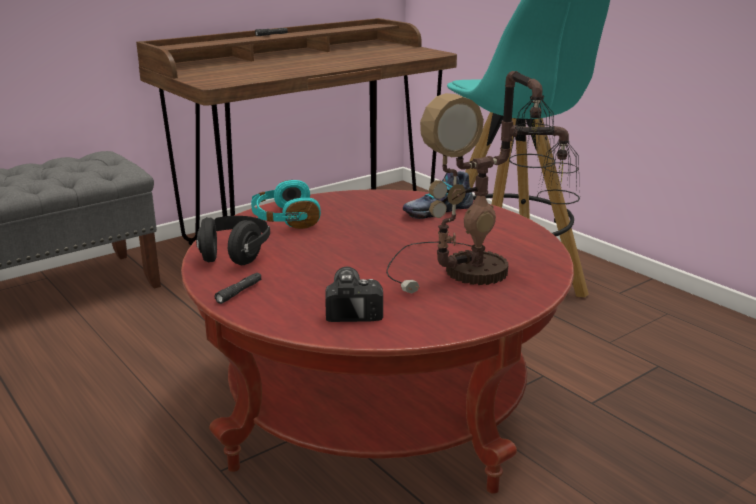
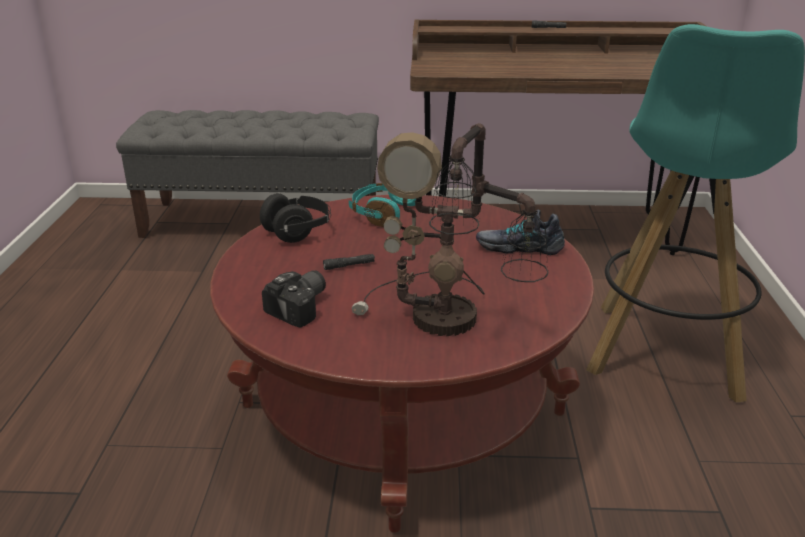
camera: 40 degrees right, 5 degrees up
black flashlight [215,273,261,304] -> black flashlight moved to [323,254,375,270]

